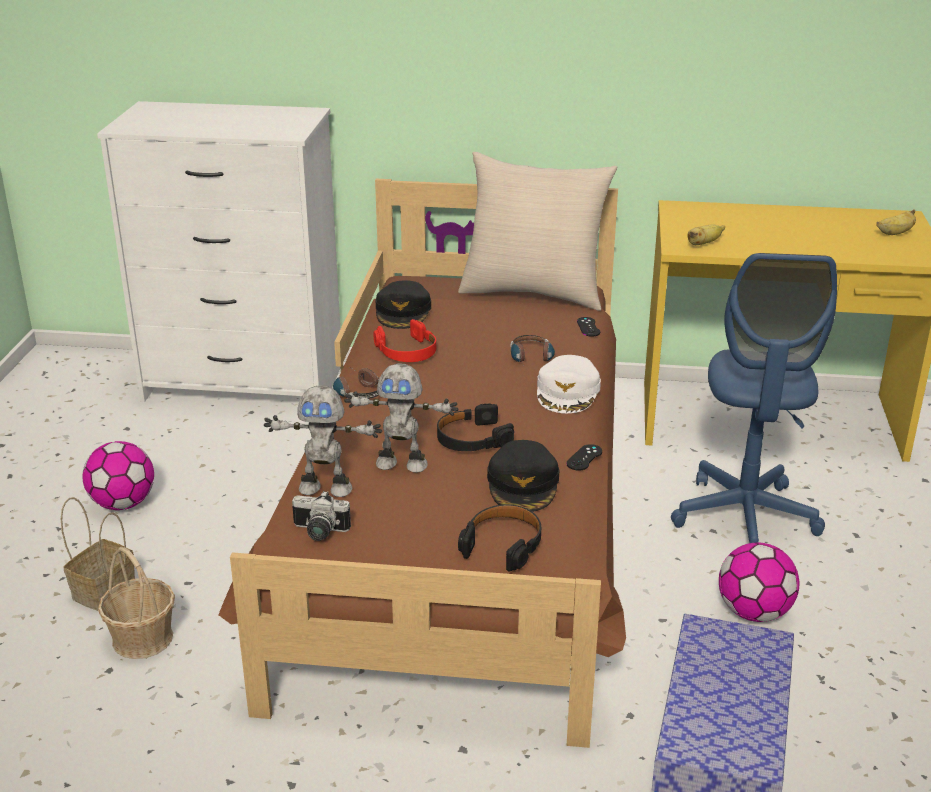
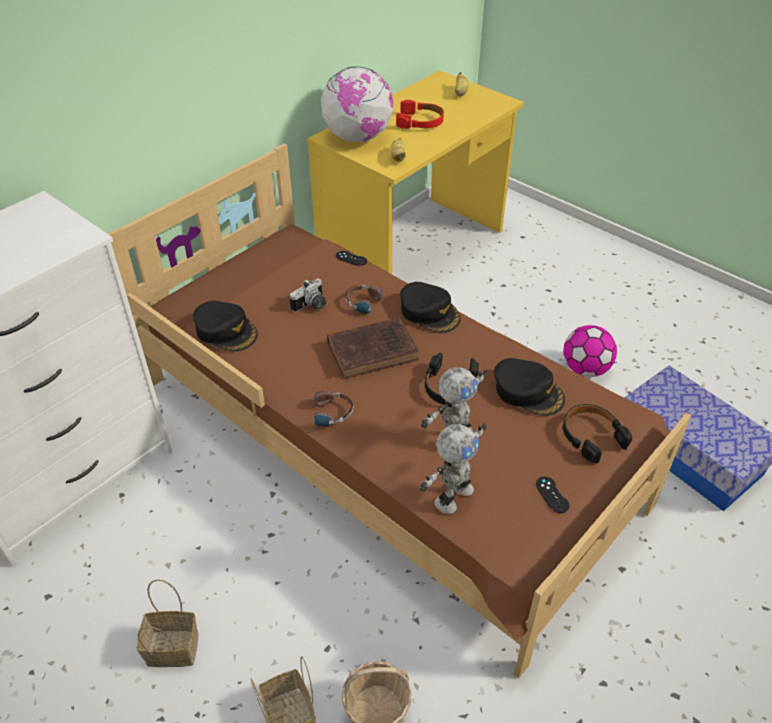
camera: 55 degrees left, 15 degrees up
football [83,441,154,510] -> basket [137,579,198,667]
camera [292,491,351,541] -> camera moved to [290,278,326,312]
red headphones [374,319,436,362] -> red headphones moved to [396,100,444,129]
beige pillow [458,152,617,311] -> none
white cap [537,355,601,414] -> black cap [400,282,461,333]
black game controller [566,444,602,470] -> black game controller moved to [536,477,569,513]
blue office chair [671,253,837,543] -> none
none -> globe [321,67,393,142]
none -> brown book [327,317,419,379]

